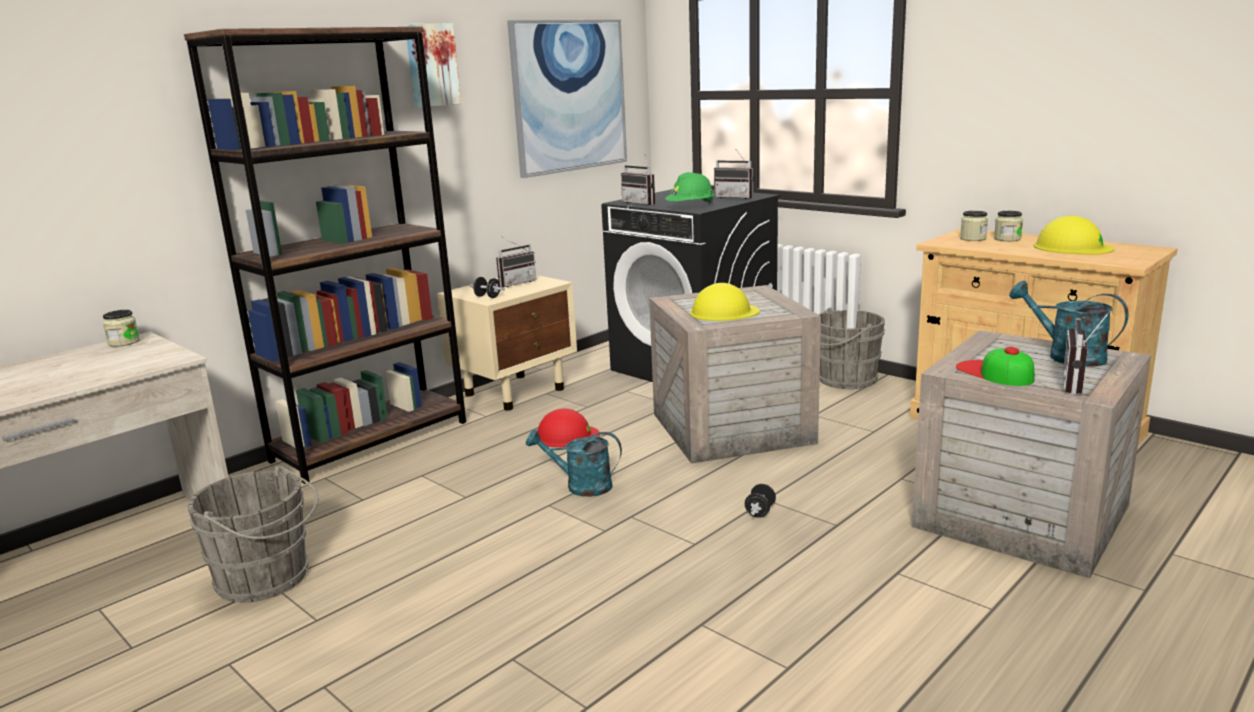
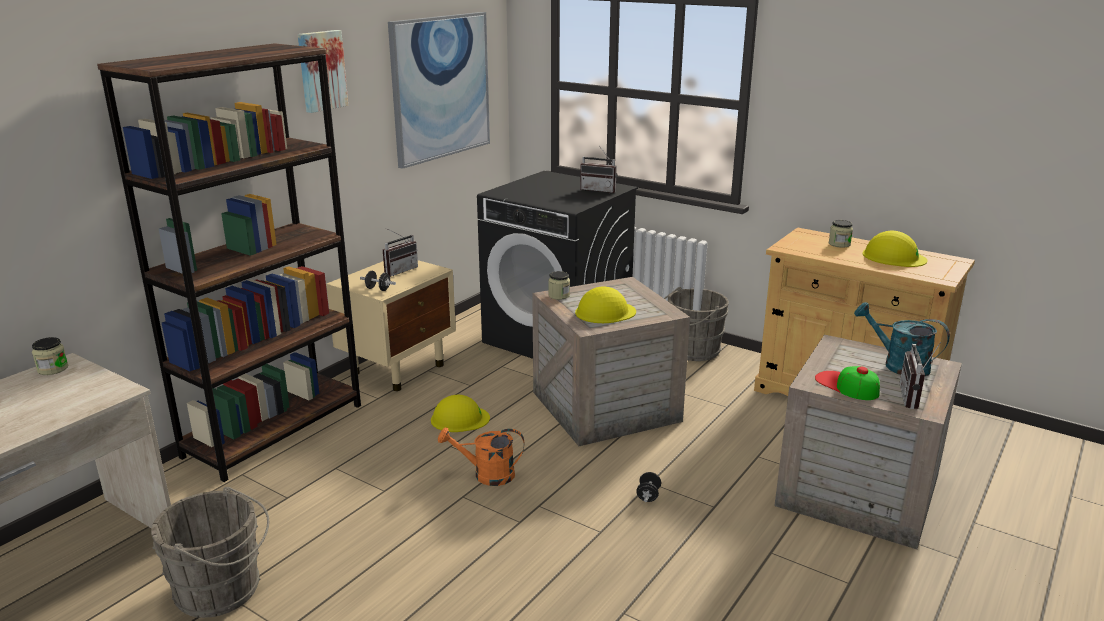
camera: 10 degrees left, 5 degrees up
turquoise watering can [526,429,622,497] -> orange watering can [438,427,524,486]
red hard hat [538,408,600,447] -> yellow hard hat [431,395,490,432]
radio [621,154,655,206] -> none
green hard hat [665,172,715,205] -> none
jar [960,211,988,241] -> jar moved to [548,271,570,300]

